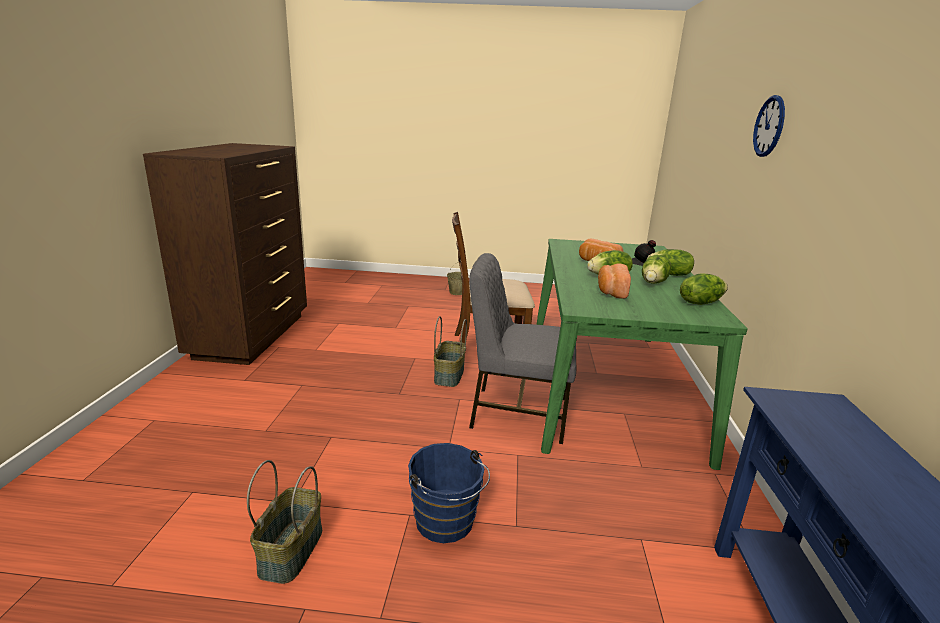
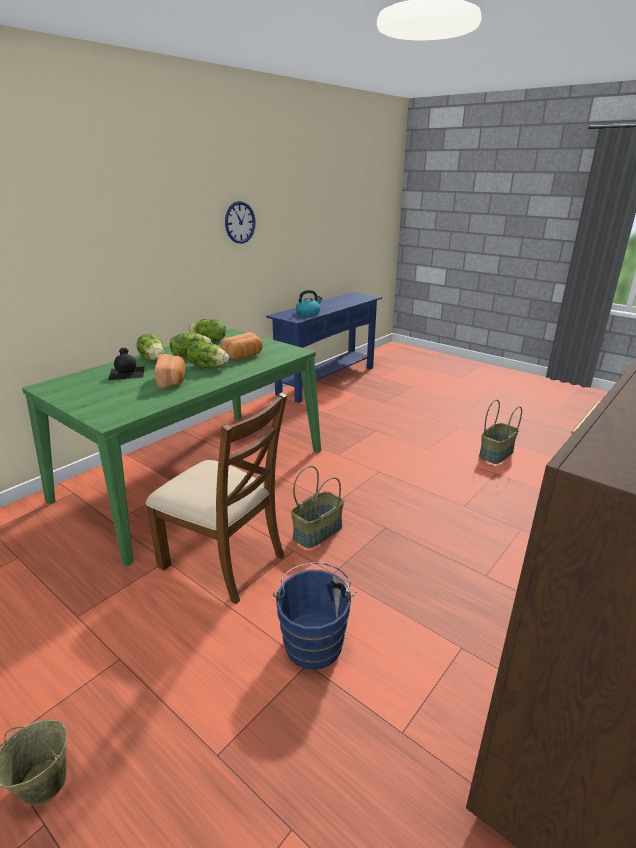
camera: 145 degrees left, 5 degrees up
blue bucket [408,443,490,543] -> blue bucket moved to [273,562,356,669]
grey chair [469,253,577,444] -> none
wall clock [753,95,785,157] -> wall clock moved to [225,201,256,244]
none -> kettle [296,290,323,316]

